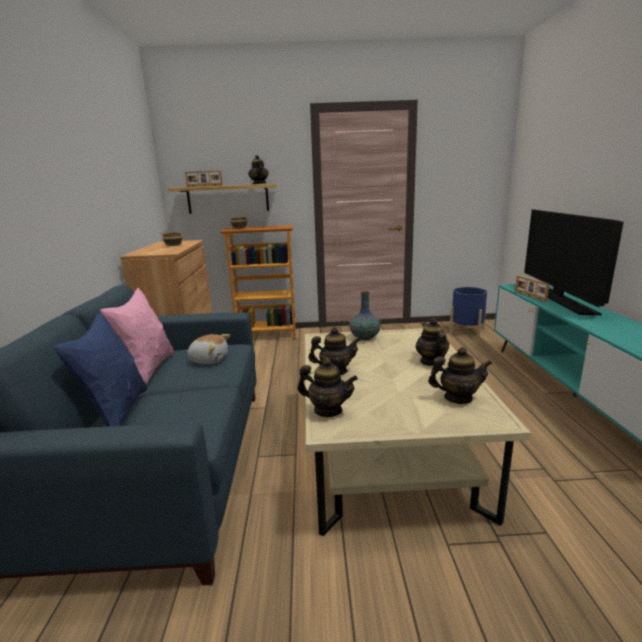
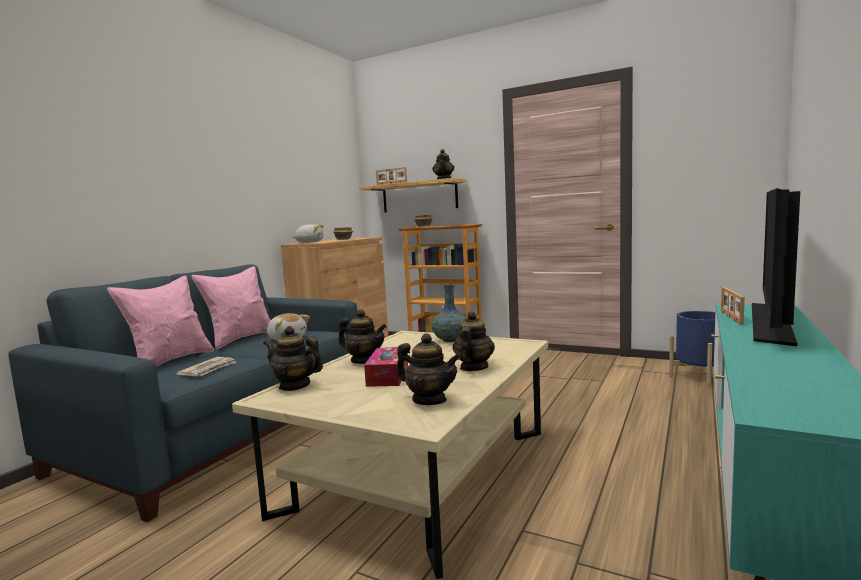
camera: 30 degrees right, 10 degrees down
blue pillow [54,312,148,427] -> pink pillow [107,275,214,367]
teapot [298,358,358,417] -> teapot turned 150 degrees clockwise [263,326,323,391]
none -> newspaper [176,357,237,376]
none -> plush toy [292,223,324,242]
none -> tissue box [364,347,408,387]

